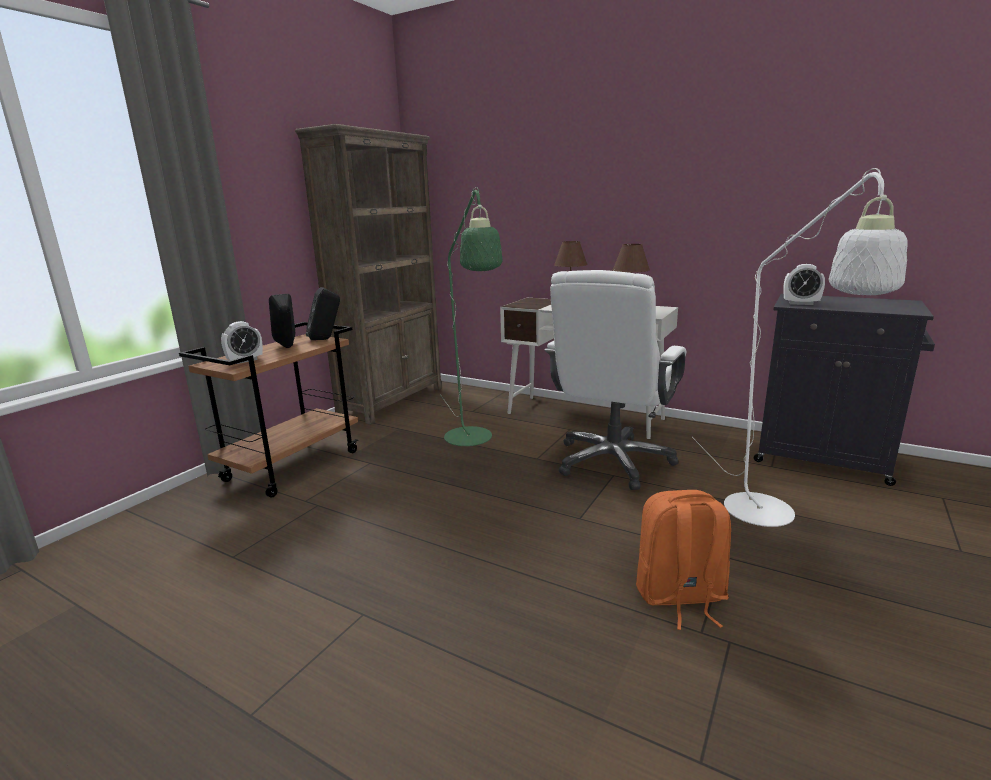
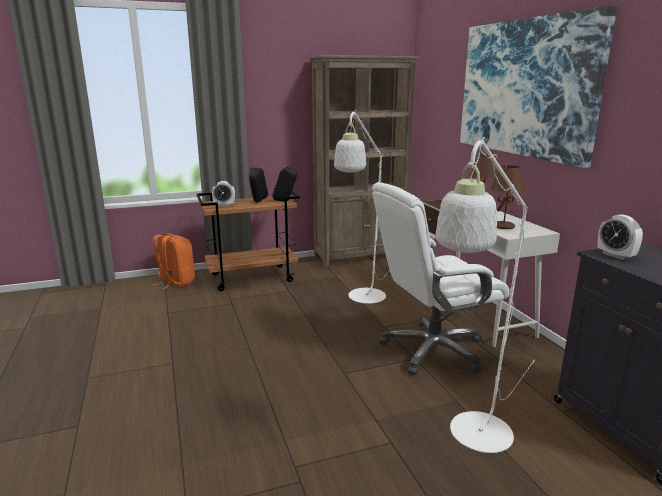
camera: 40 degrees right, 0 degrees up
green floor lamp [441,187,503,446] -> white floor lamp [334,110,390,304]
orange backpack [636,490,731,630] -> orange backpack moved to [153,233,195,290]
none -> picture [460,5,617,168]

